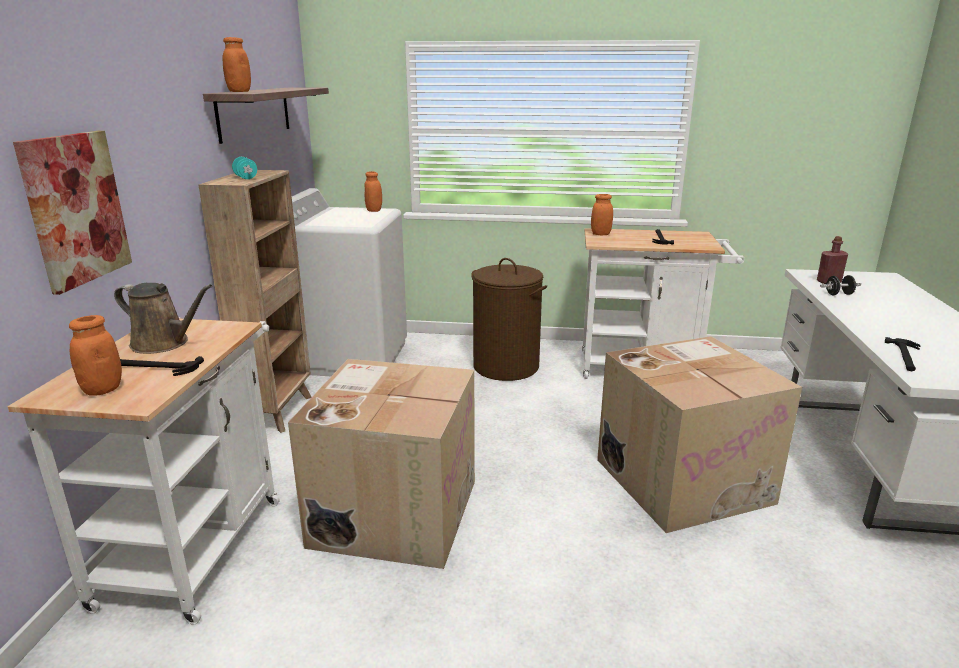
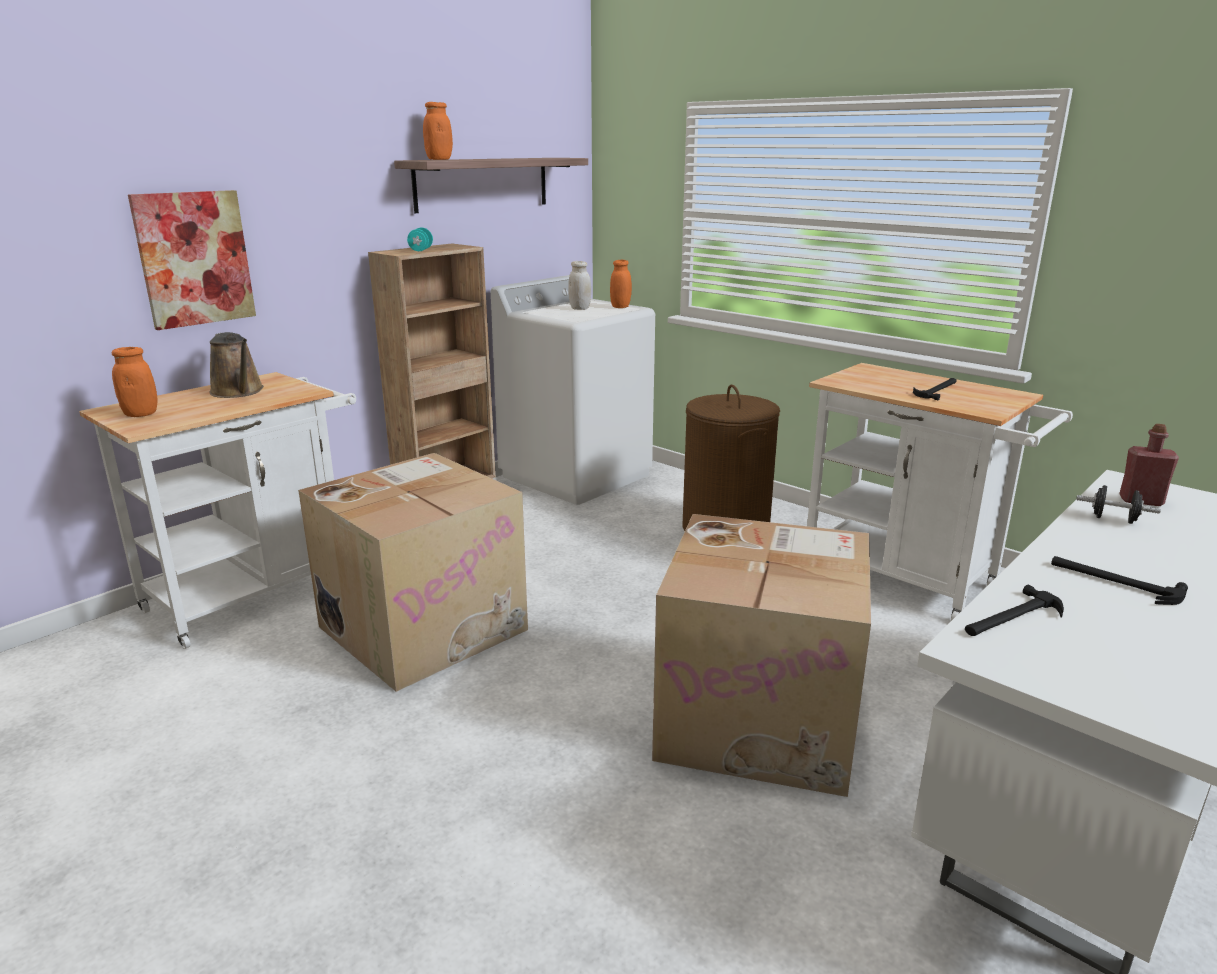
camera: 35 degrees right, 0 degrees up
hammer [120,356,204,376] -> hammer moved to [1051,556,1188,605]
orange jar [591,194,613,235] -> none
none -> white jar [568,261,591,310]

